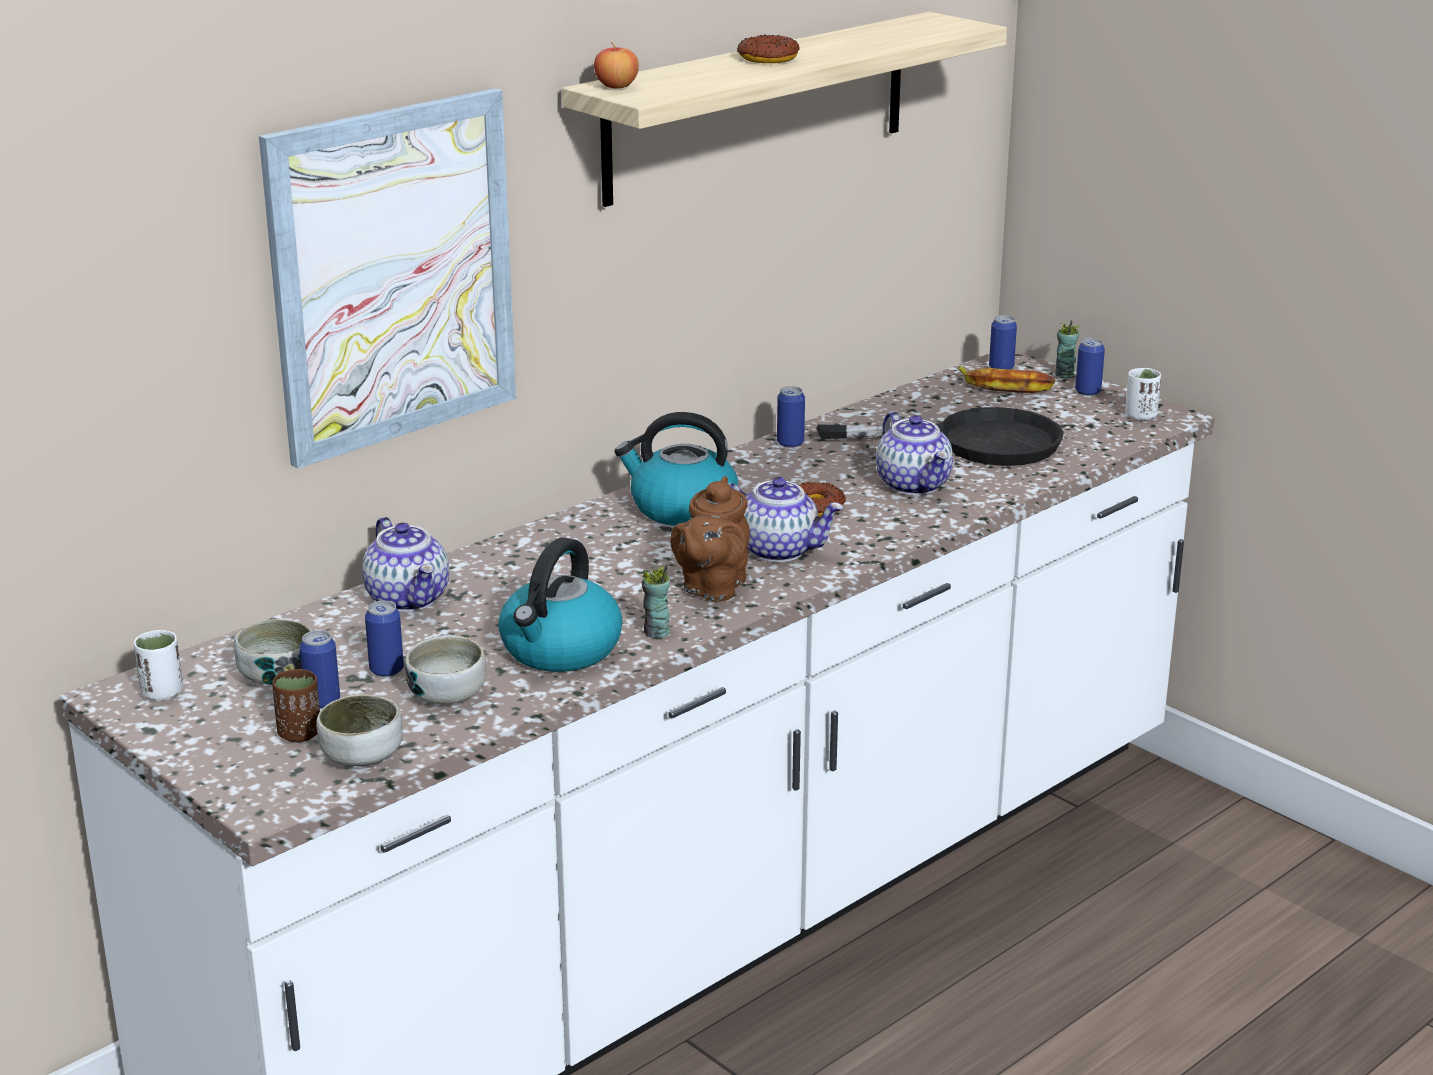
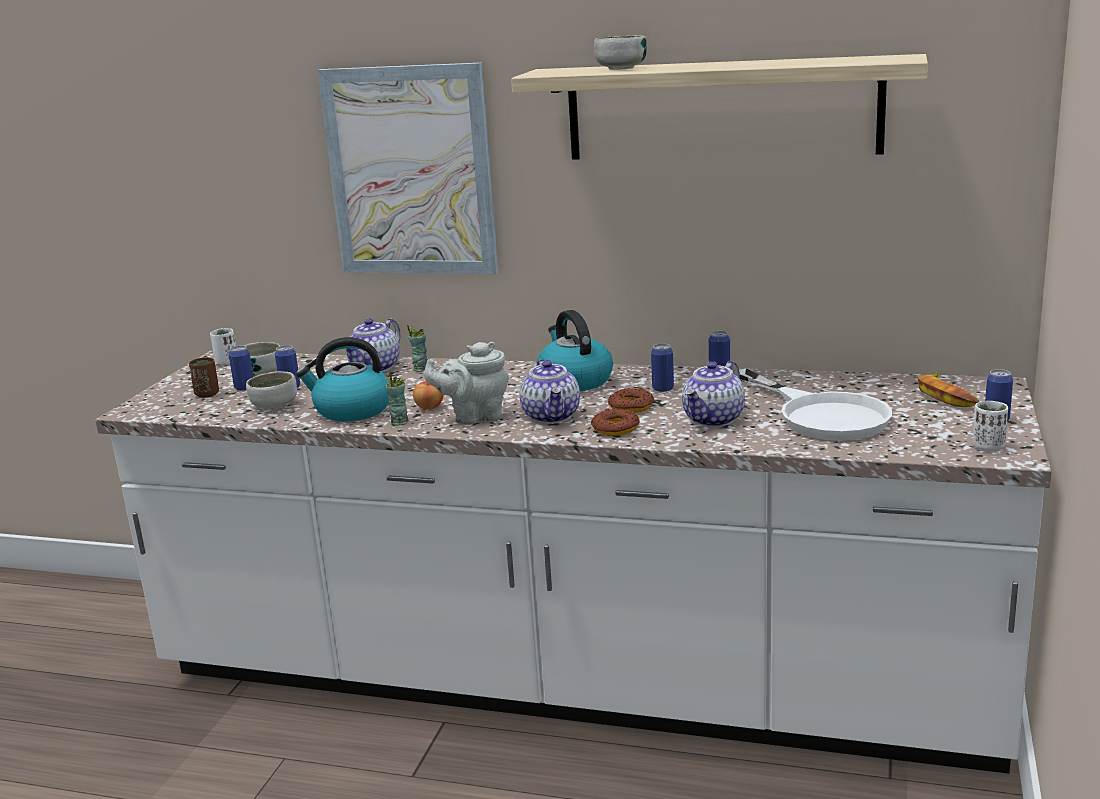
camera: 60 degrees right, 5 degrees down
bowl [316,694,403,766] -> bowl moved to [594,35,647,70]
apple [594,42,639,88] -> apple moved to [413,381,444,410]
brown teapot [671,476,750,602] -> grey teapot [424,342,509,425]
donut [737,34,800,63] -> donut moved to [591,409,640,436]
black frying pan [816,407,1064,466] -> white frying pan [739,369,892,441]
can [989,315,1017,370] -> can moved to [651,343,674,392]
cup [1055,320,1080,379] -> cup moved to [407,325,427,372]

